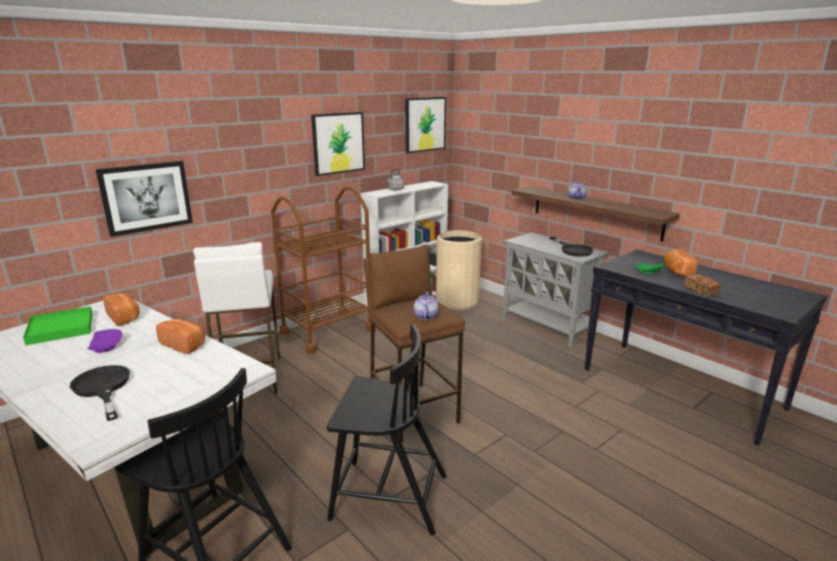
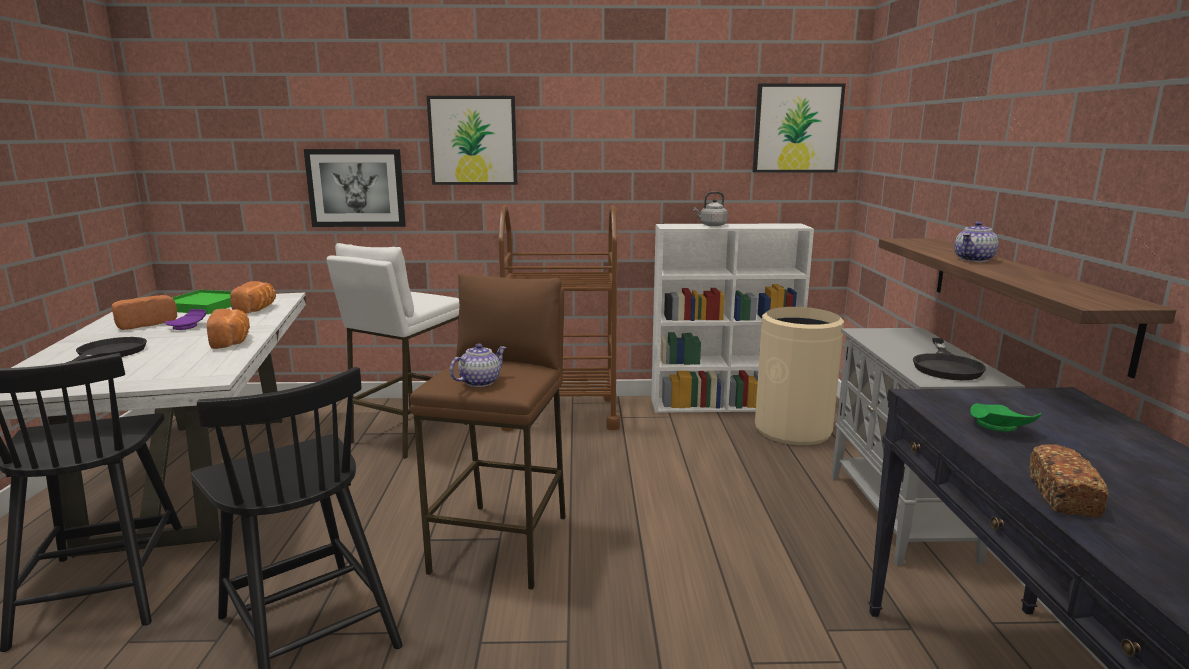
camera: 40 degrees right, 5 degrees down
picture [311,112,365,176] -> picture moved to [427,96,517,185]
bread [664,249,697,277] -> bread moved to [112,295,177,330]

